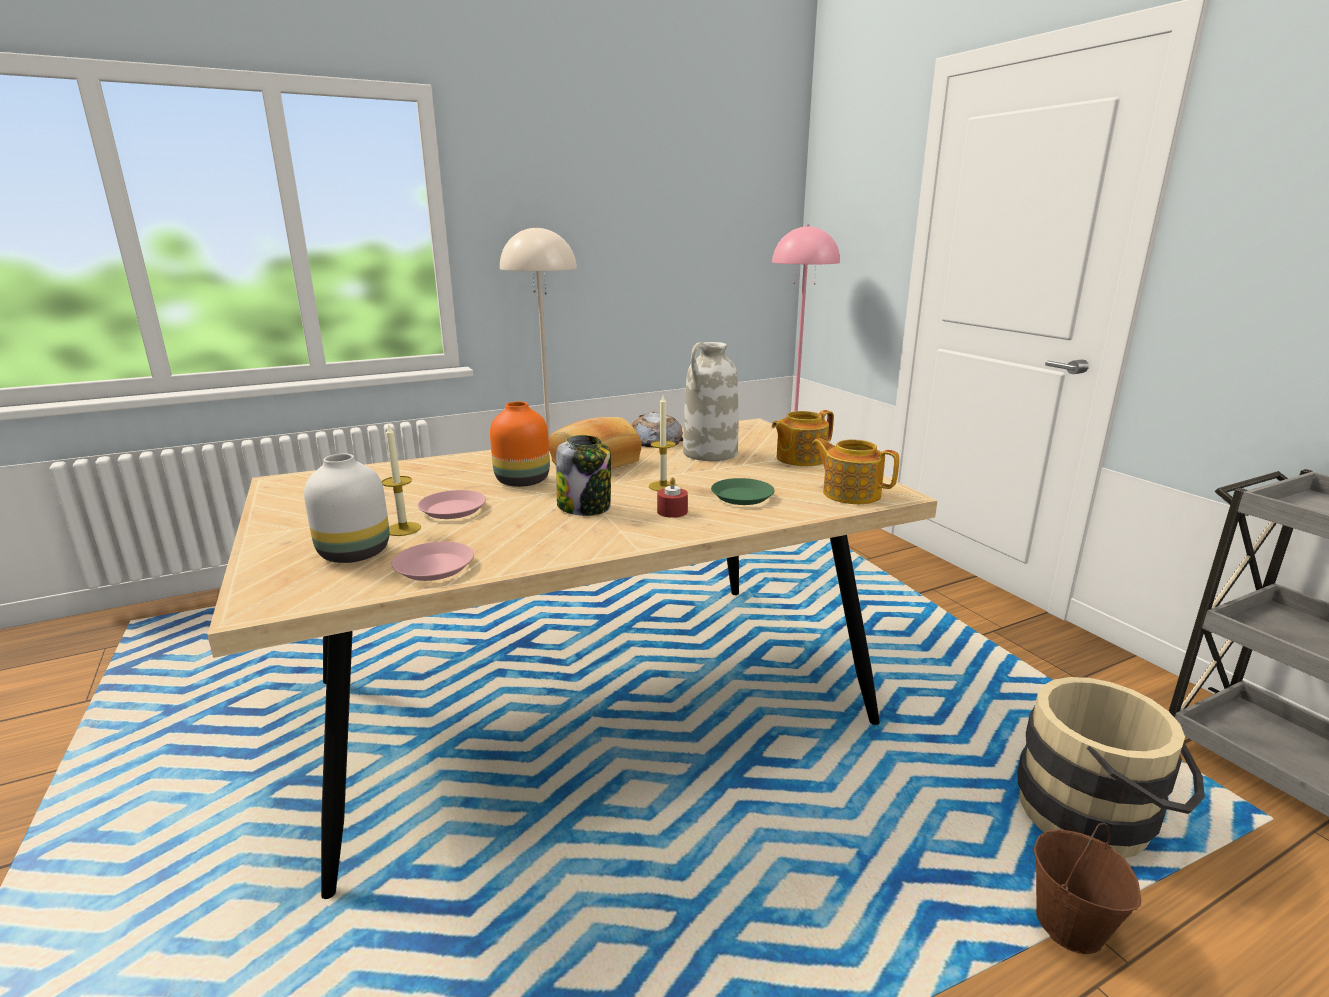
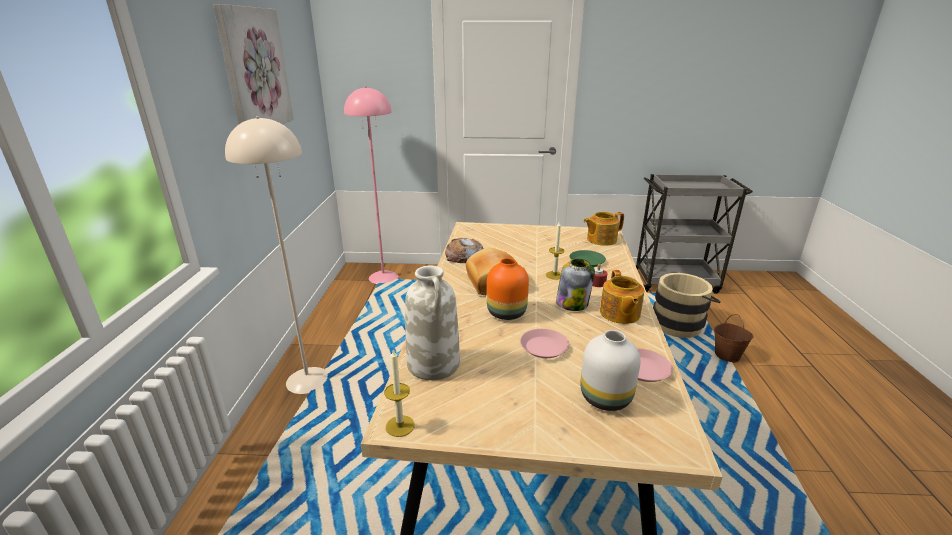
camera: 60 degrees left, 5 degrees up
candle [382,425,421,536] -> candle moved to [384,349,415,437]
white vase [683,342,738,461] -> white vase moved to [405,266,460,380]
teapot [772,410,834,466] -> teapot moved to [600,270,645,324]
none -> picture [213,4,294,125]

